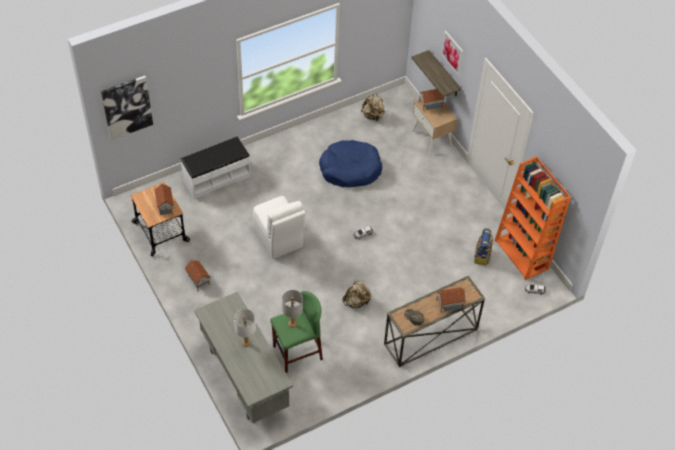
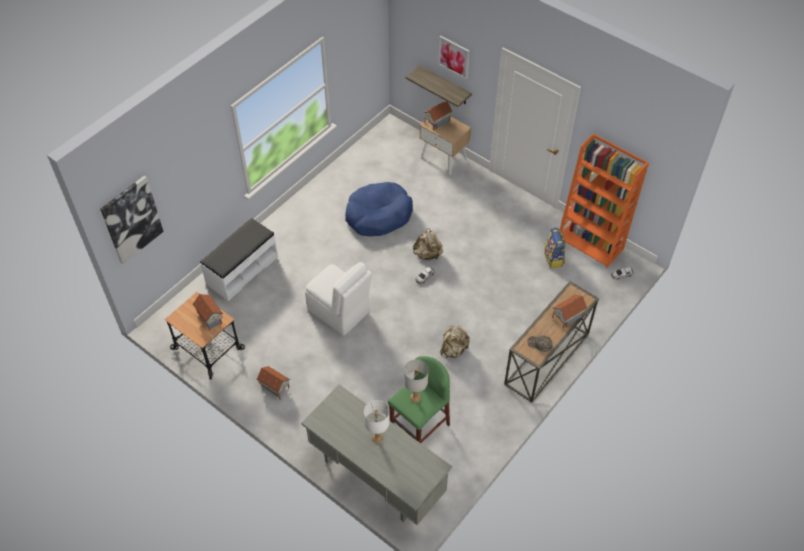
camera: 20 degrees left, 0 degrees up
beige backpack [361,93,385,121] -> beige backpack moved to [413,228,443,260]

